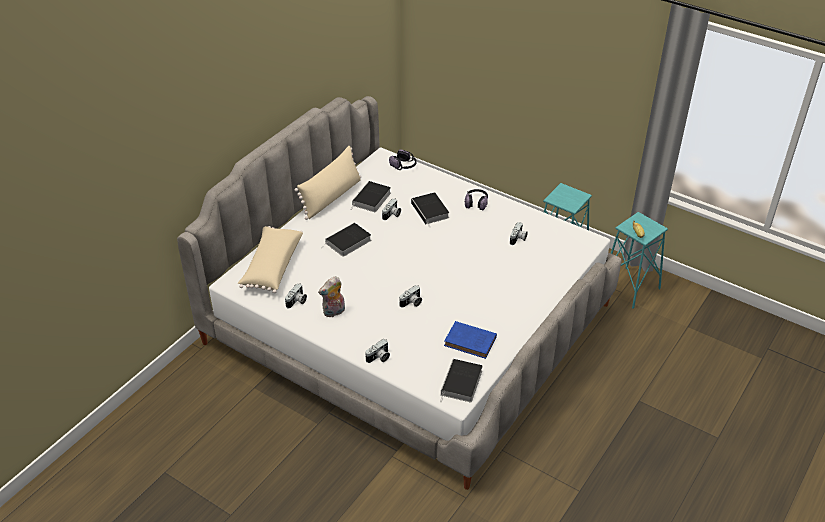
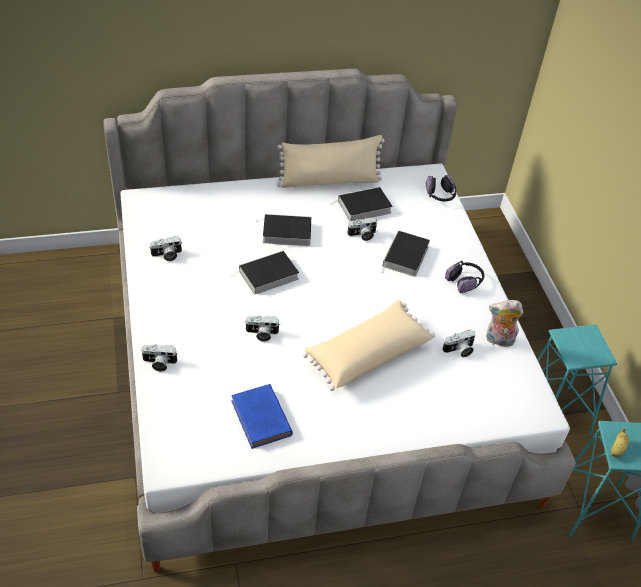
camera: 40 degrees right, 5 degrees up
beige pillow [238,226,303,293] -> beige pillow moved to [303,300,435,391]
plush toy [318,276,345,317] -> plush toy moved to [486,300,523,347]
book [440,359,483,403] -> book moved to [233,251,299,295]

